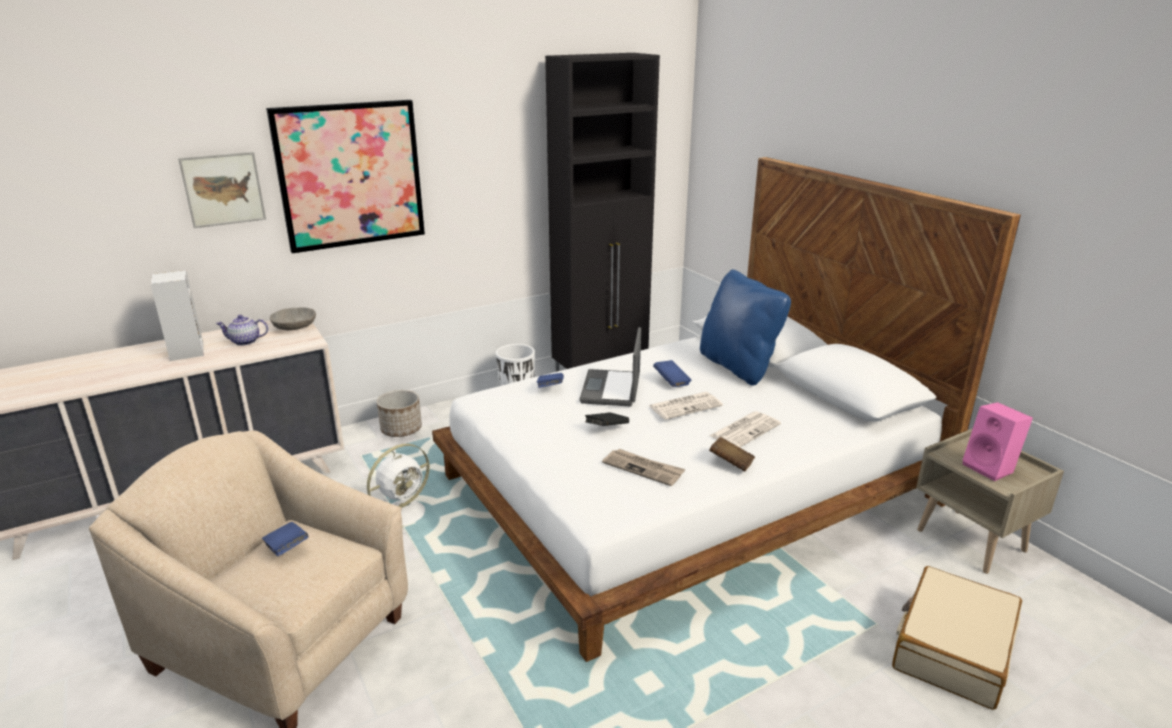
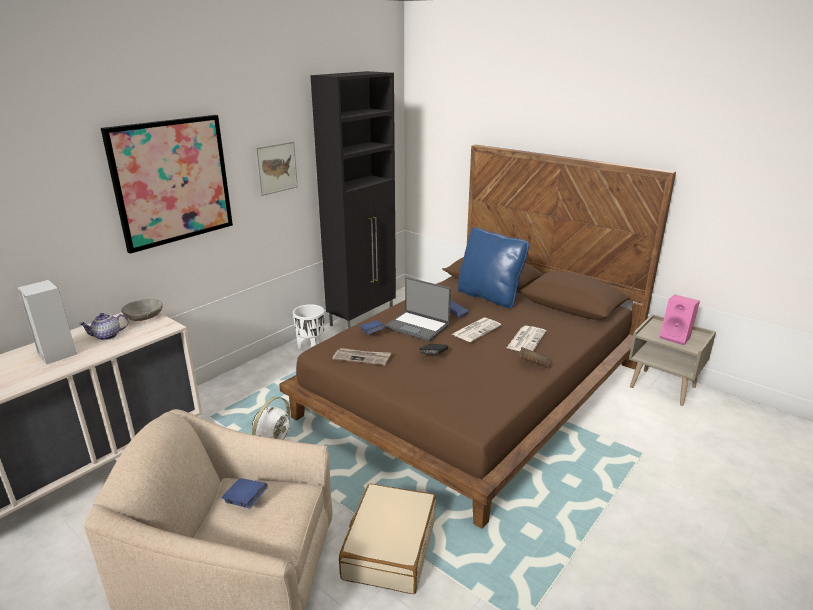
camera: 20 degrees left, 0 degrees up
picture [178,152,266,228] -> picture moved to [255,141,298,196]
planter [377,390,422,437] -> none
white bed [432,157,1021,662] -> brown bed [279,145,676,529]
laptop [579,327,641,406] -> laptop turned 45 degrees counterclockwise [385,277,451,342]
newspaper [602,449,685,486] -> newspaper moved to [332,348,391,365]
beige suitcase [892,566,1022,710] -> beige suitcase moved to [339,484,436,594]

